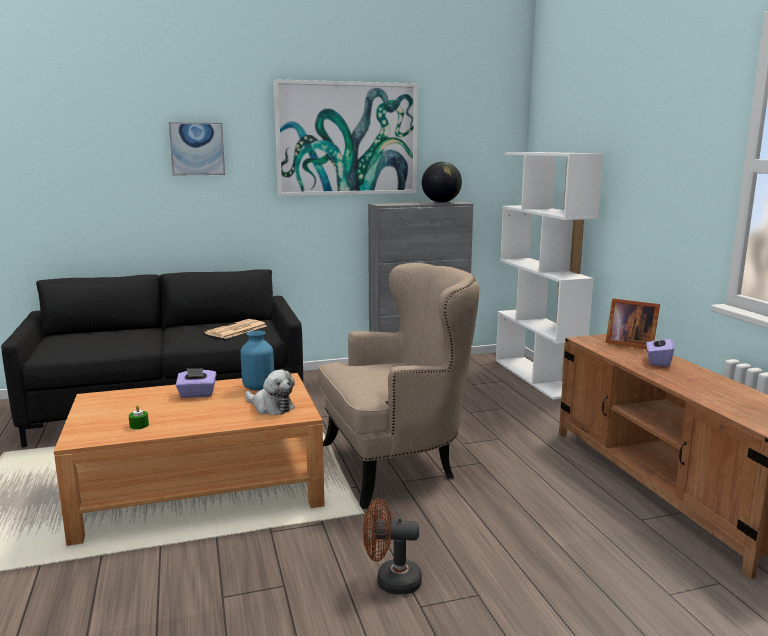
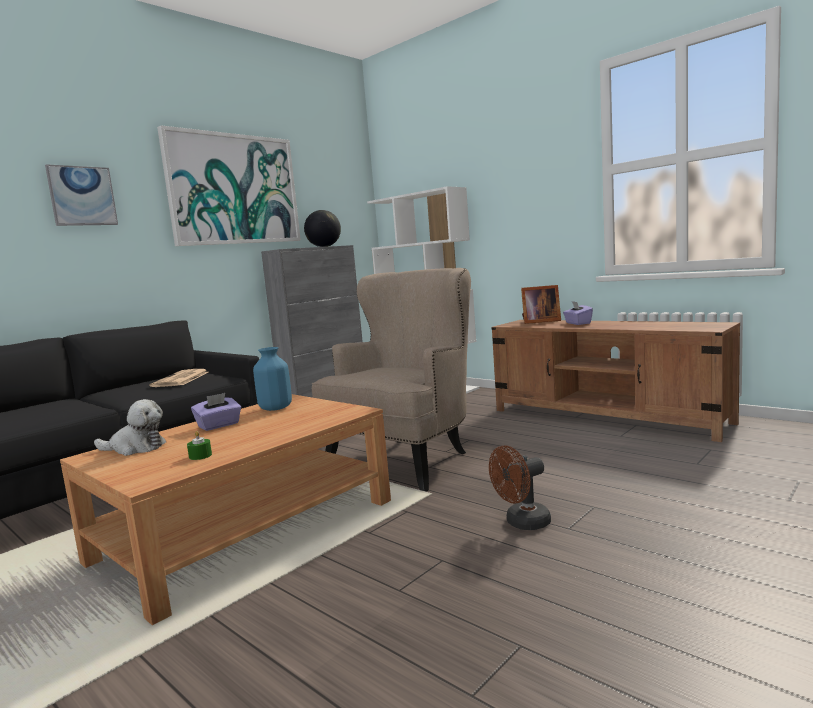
camera: 30 degrees left, 5 degrees down
plush toy [245,369,295,415] -> plush toy moved to [94,399,166,456]

